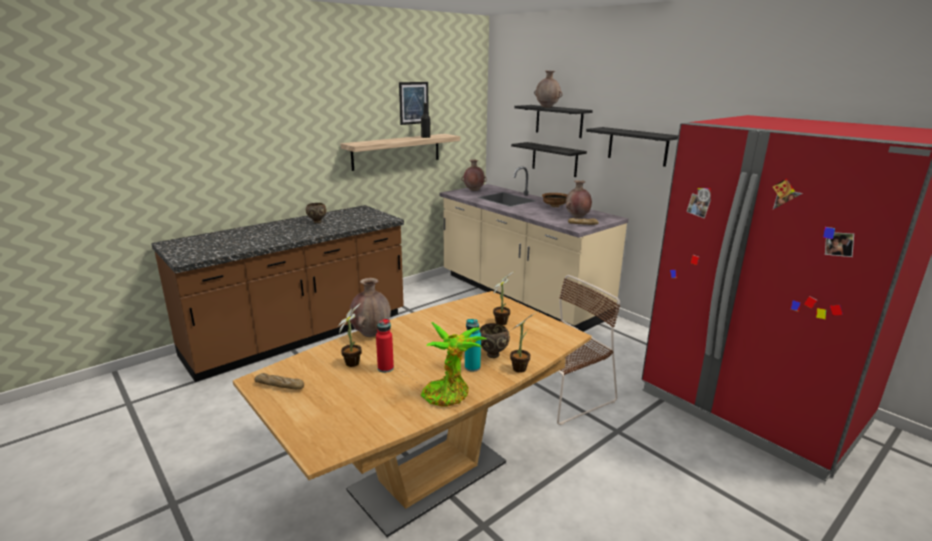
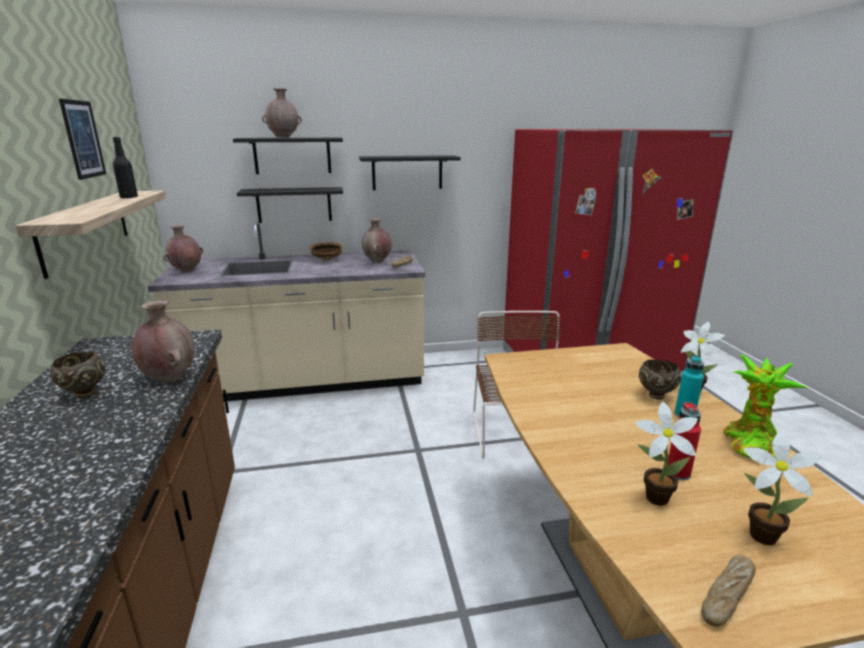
camera: 60 degrees left, 0 degrees up
brown vase [349,278,391,337] -> brown vase moved to [131,300,195,382]
potted plant [493,272,513,325] -> potted plant moved to [743,431,821,545]

